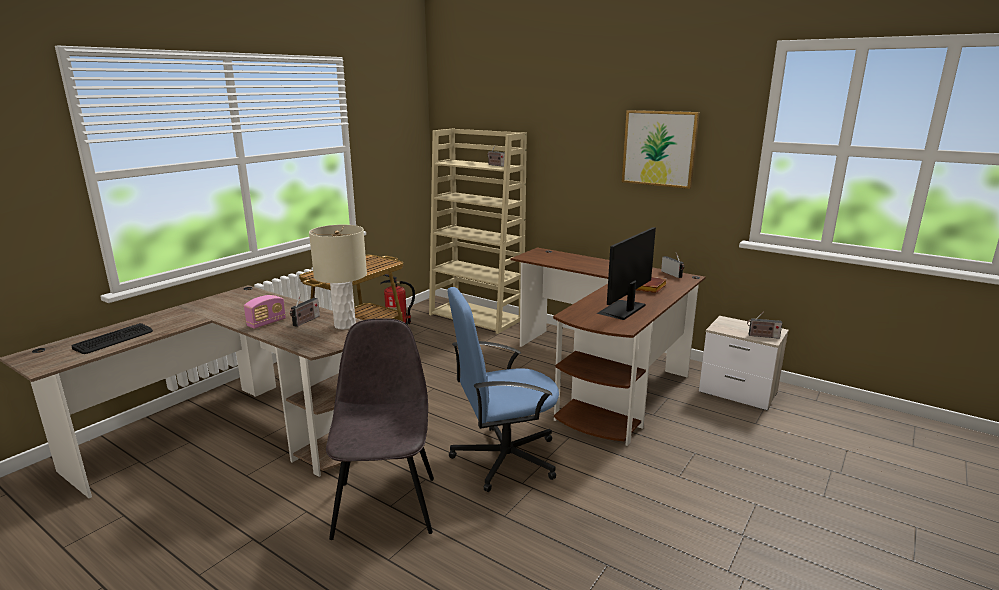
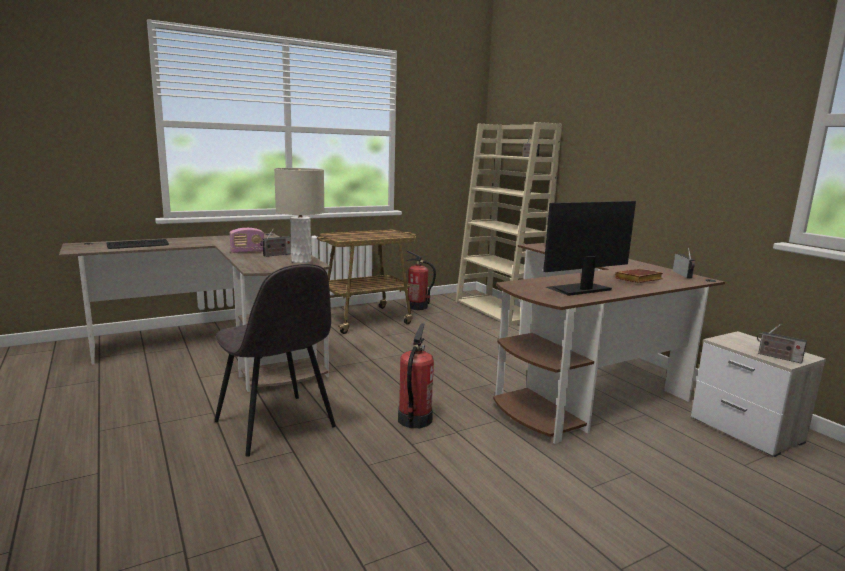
camera: 25 degrees right, 5 degrees down
grey chair [326,318,434,540] -> grey chair turned 120 degrees clockwise [214,264,336,457]
blue office chair [447,287,559,492] -> fire extinguisher [398,323,434,428]
picture [622,110,700,189] -> none

